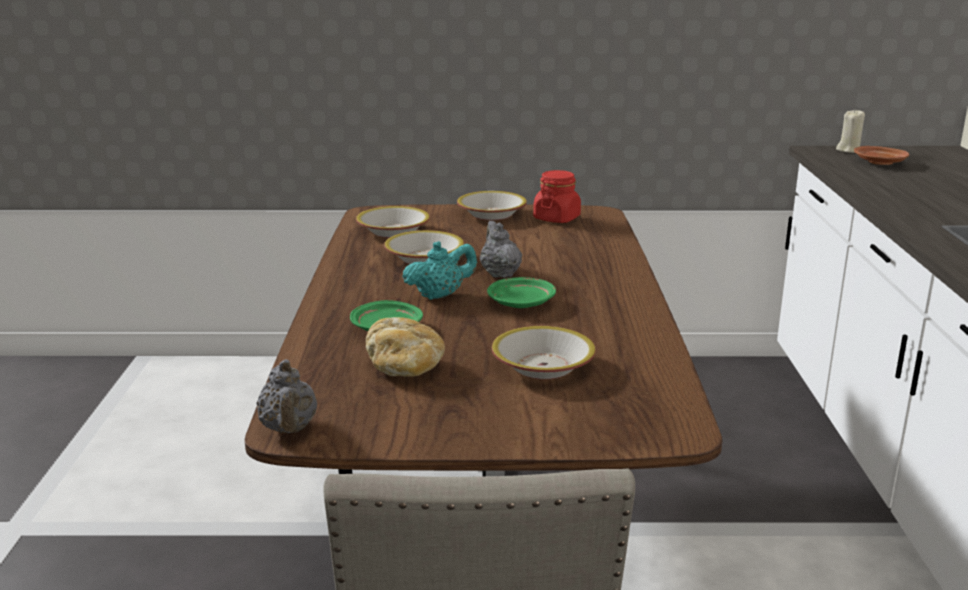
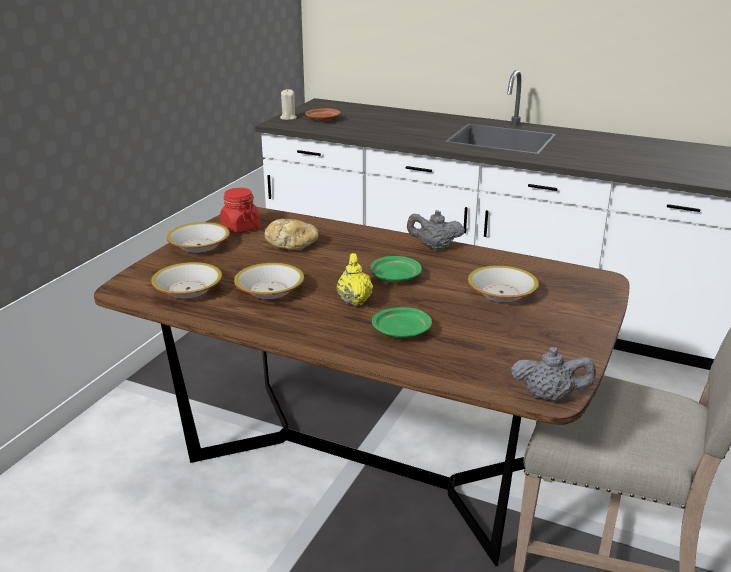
camera: 65 degrees left, 5 degrees up
bread [366,317,445,377] -> bread moved to [265,219,318,250]
turquoise teapot [402,241,477,300] -> yellow teapot [337,253,373,306]
grey teapot [480,221,522,278] -> grey teapot moved to [407,210,465,250]

